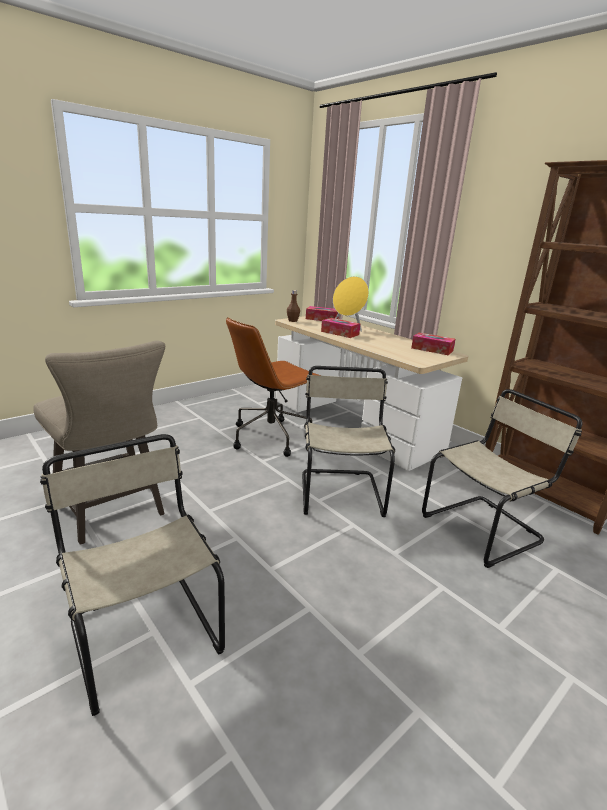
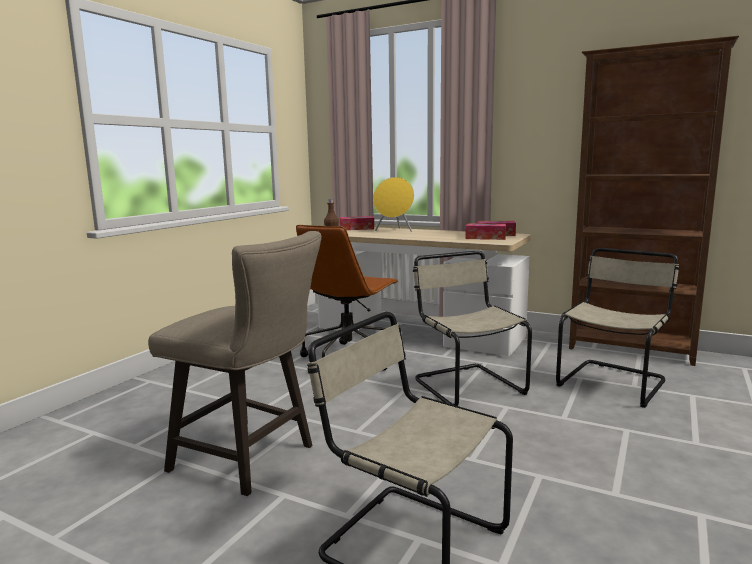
camera: 20 degrees left, 10 degrees down
tissue box [321,318,360,338] -> tissue box moved to [465,223,506,240]

